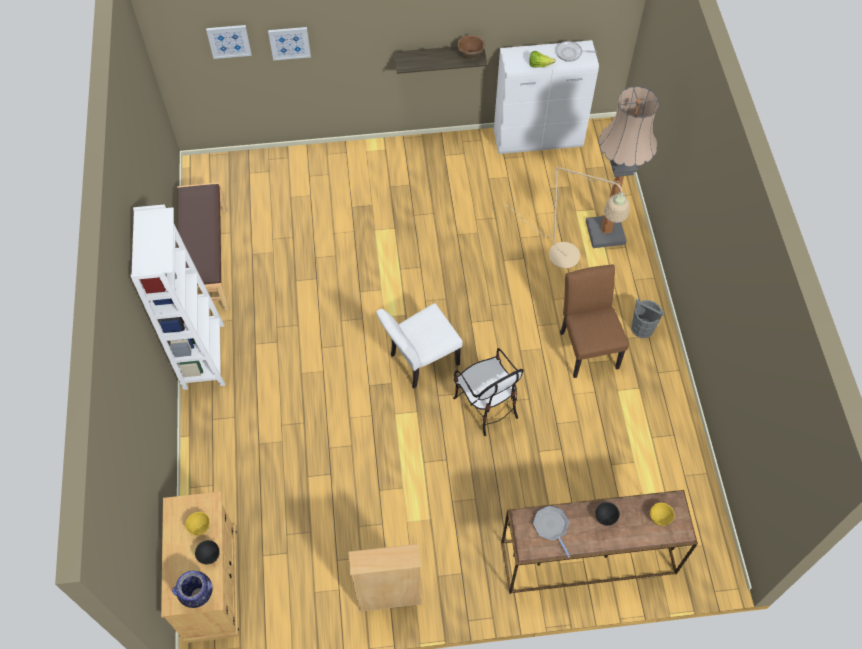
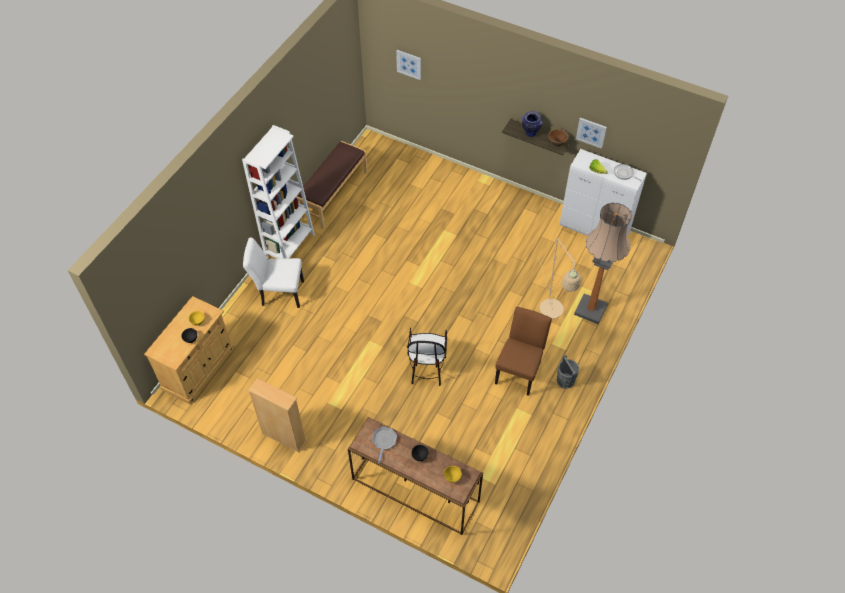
camera: 35 degrees right, 5 degrees down
vase [172,571,212,608] -> vase moved to [522,111,543,137]
picture [268,27,311,61] -> picture moved to [576,118,607,149]
white chair [376,303,463,389] -> white chair moved to [243,238,304,308]

